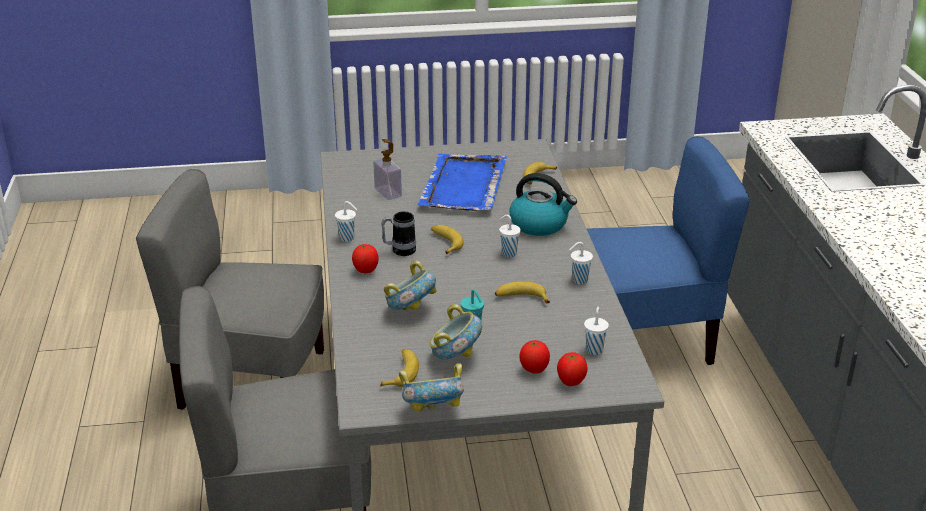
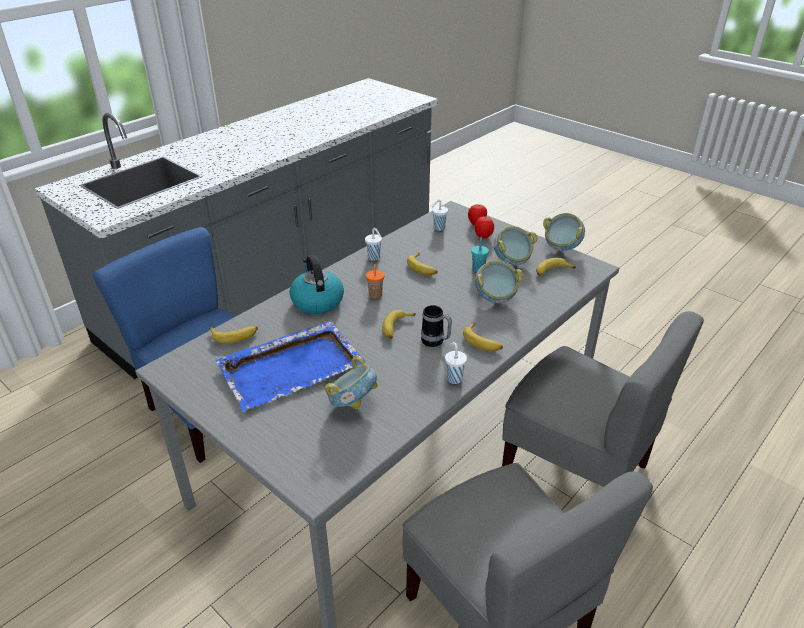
camera: 130 degrees left, 5 degrees up
tomato [352,244,379,273] -> banana [463,322,503,351]
soap dispenser [373,139,402,200] -> bowl [325,355,378,409]
white cup [499,215,521,257] -> orange cup [366,264,384,299]

